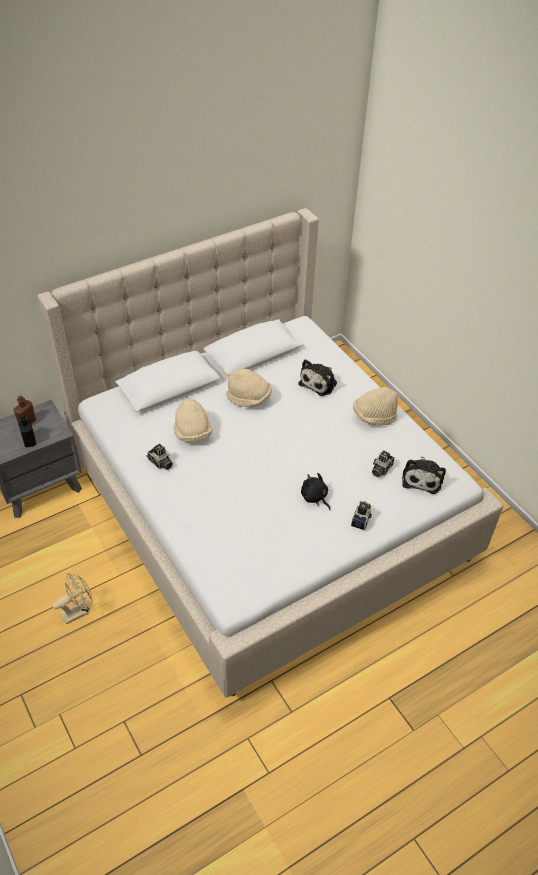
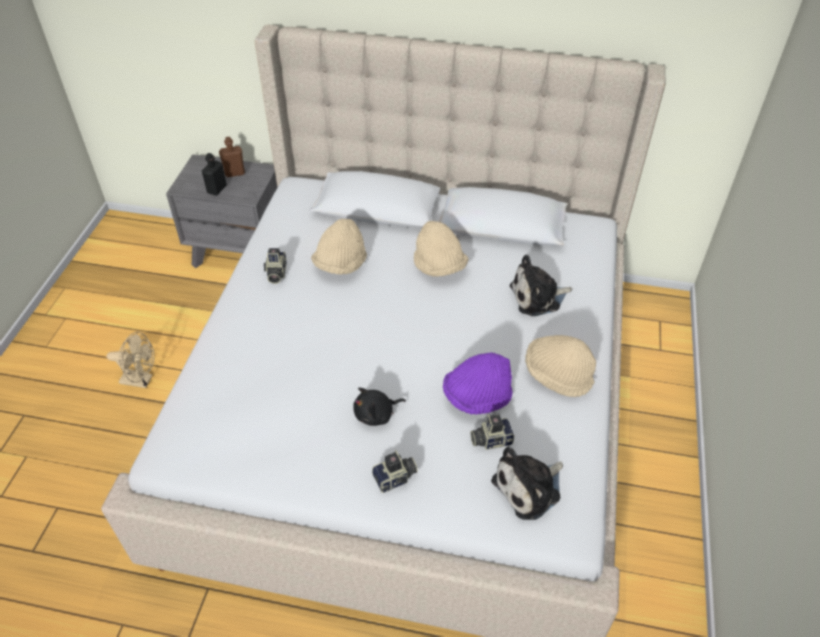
camera: 45 degrees right, 0 degrees up
black plush toy [301,473,330,510] -> black plush toy turned 120 degrees counterclockwise [353,387,406,426]
none -> purple hat [443,352,513,414]

